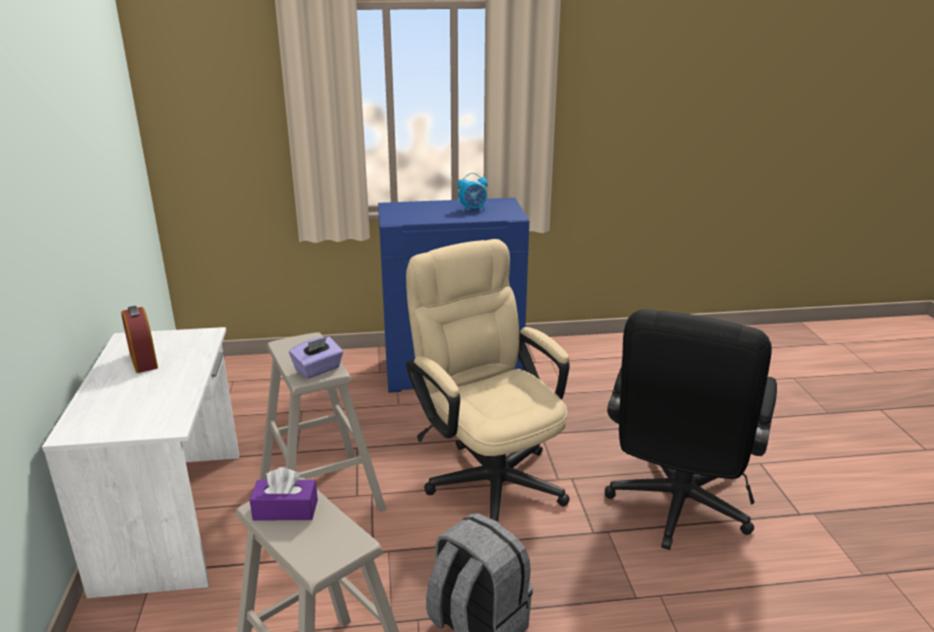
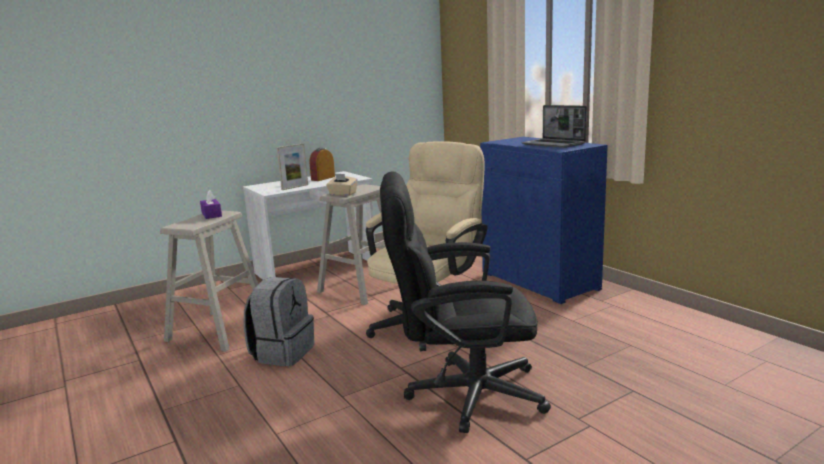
camera: 65 degrees right, 10 degrees down
purple tissue box [289,337,343,379] -> beige tissue box [326,173,358,196]
alarm clock [458,173,488,212] -> laptop [522,105,587,148]
none -> picture frame [277,143,308,190]

